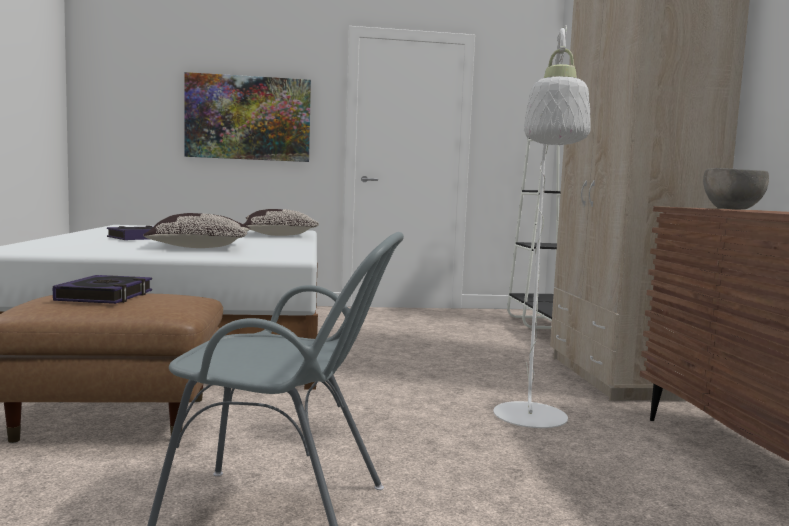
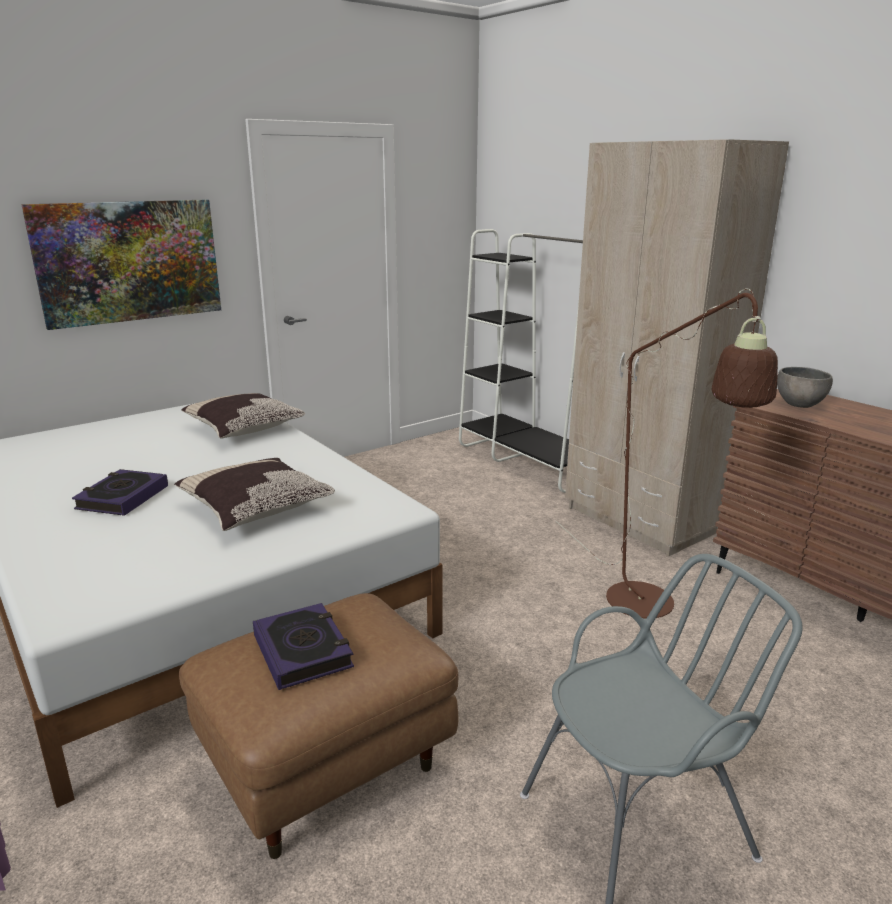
camera: 30 degrees left, 15 degrees up
white floor lamp [493,25,591,428] -> brown floor lamp [555,289,778,619]

